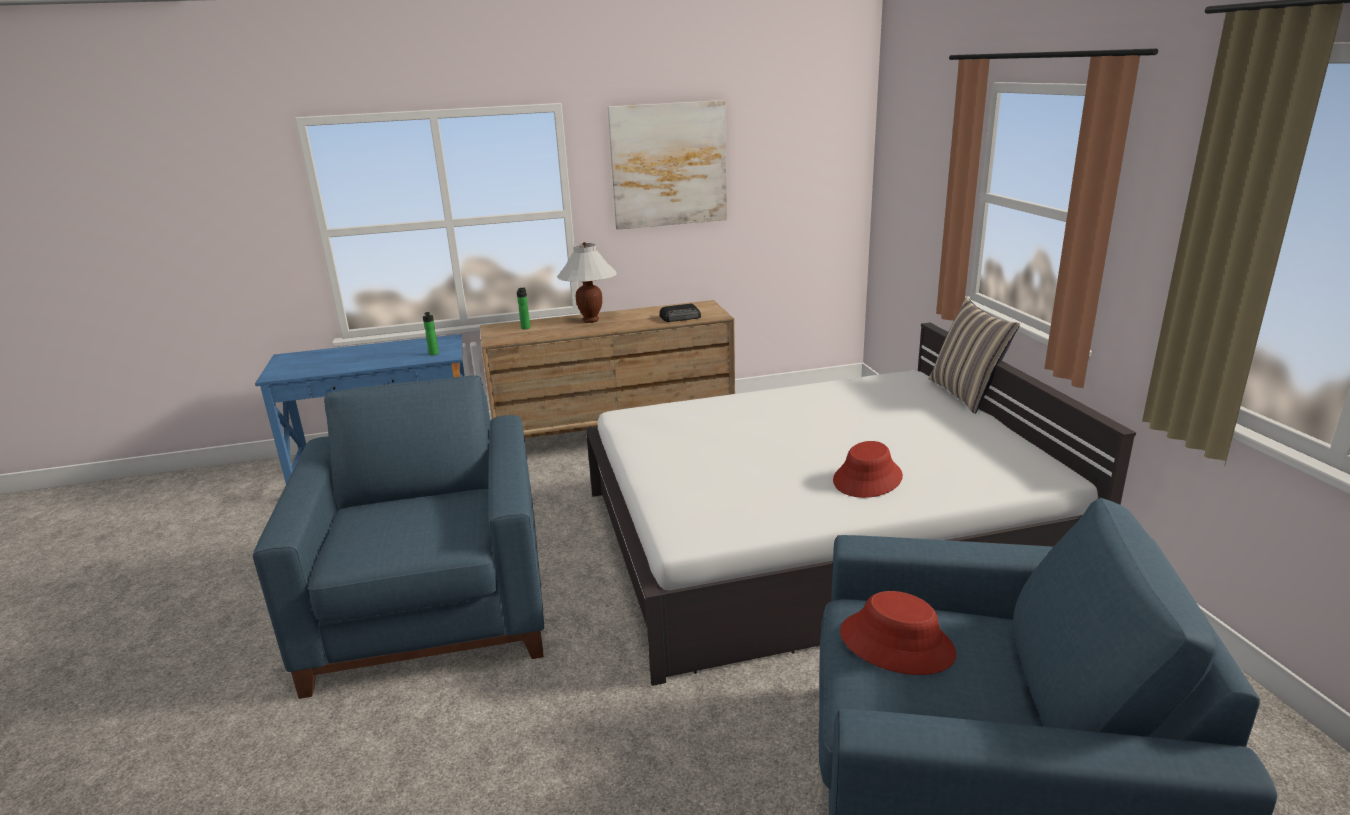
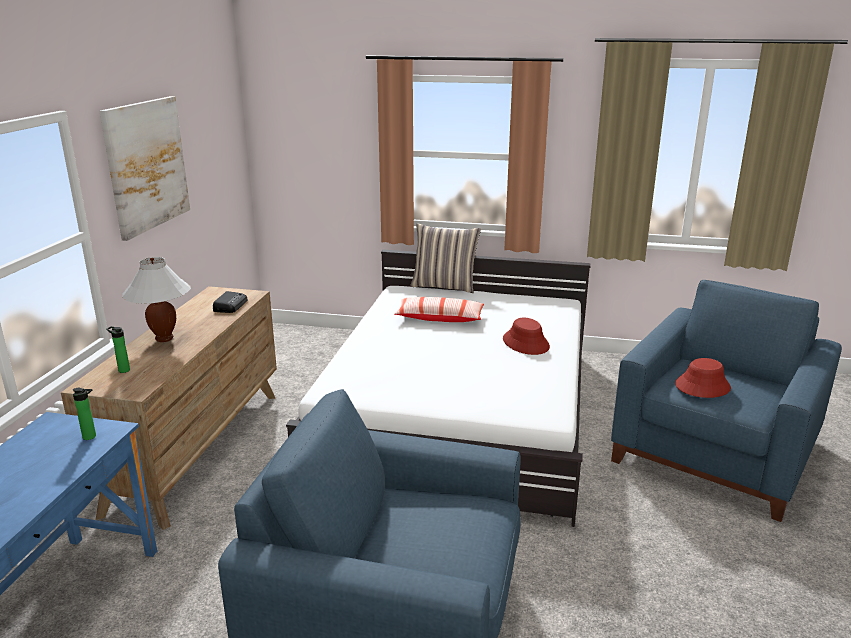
camera: 65 degrees left, 0 degrees up
none -> pillow [394,297,484,322]

